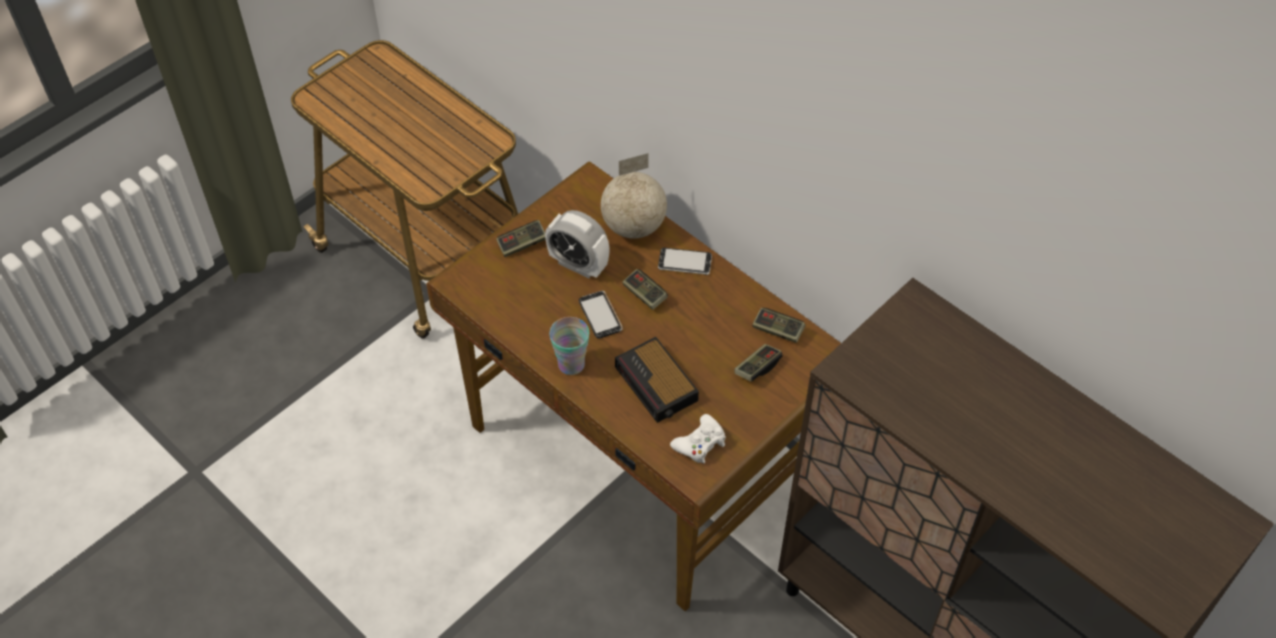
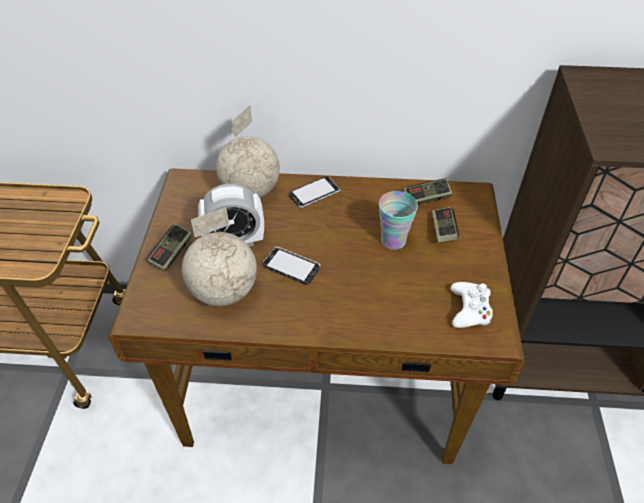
camera: 40 degrees left, 5 degrees down
cup [549,317,589,375] -> cup moved to [379,191,418,250]
alarm clock [615,337,699,423] -> none
game controller [622,269,668,310] -> none
none -> globe [182,207,257,306]

